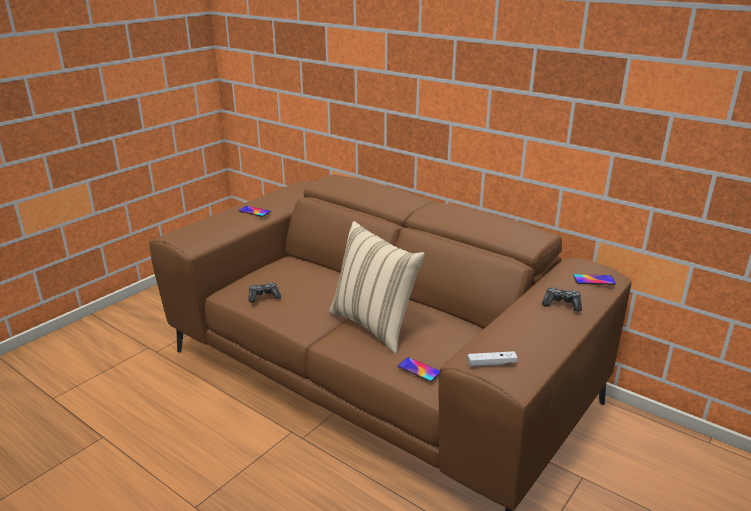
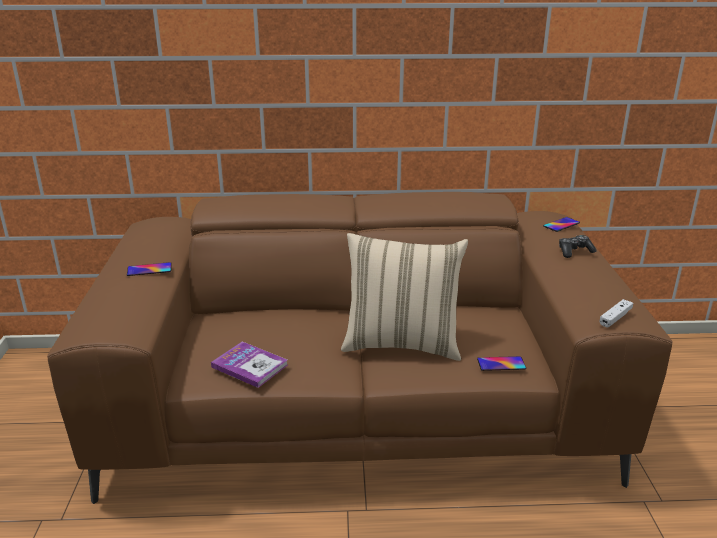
camera: 40 degrees left, 0 degrees up
game controller [248,283,281,302] -> book [211,342,288,388]

